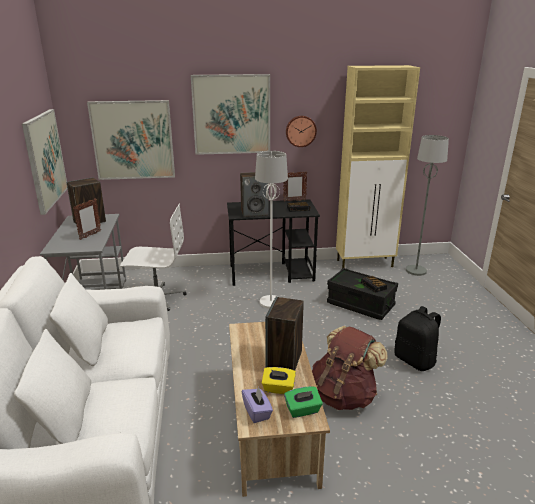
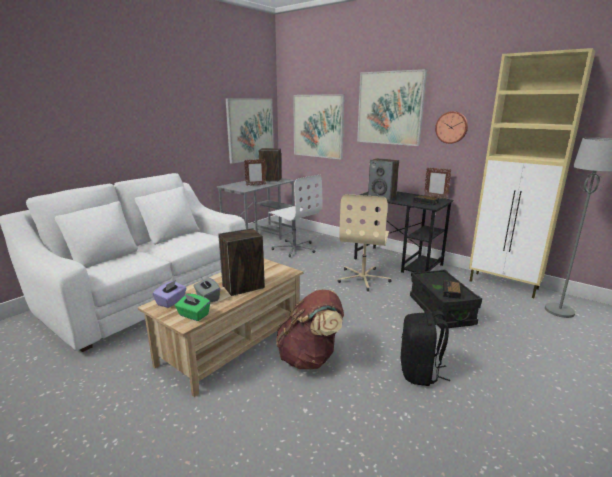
camera: 45 degrees right, 5 degrees down
white floor lamp [255,151,288,309] -> beige office chair [338,194,391,291]
yellow tissue box [262,367,296,394] -> grey tissue box [193,277,220,303]

